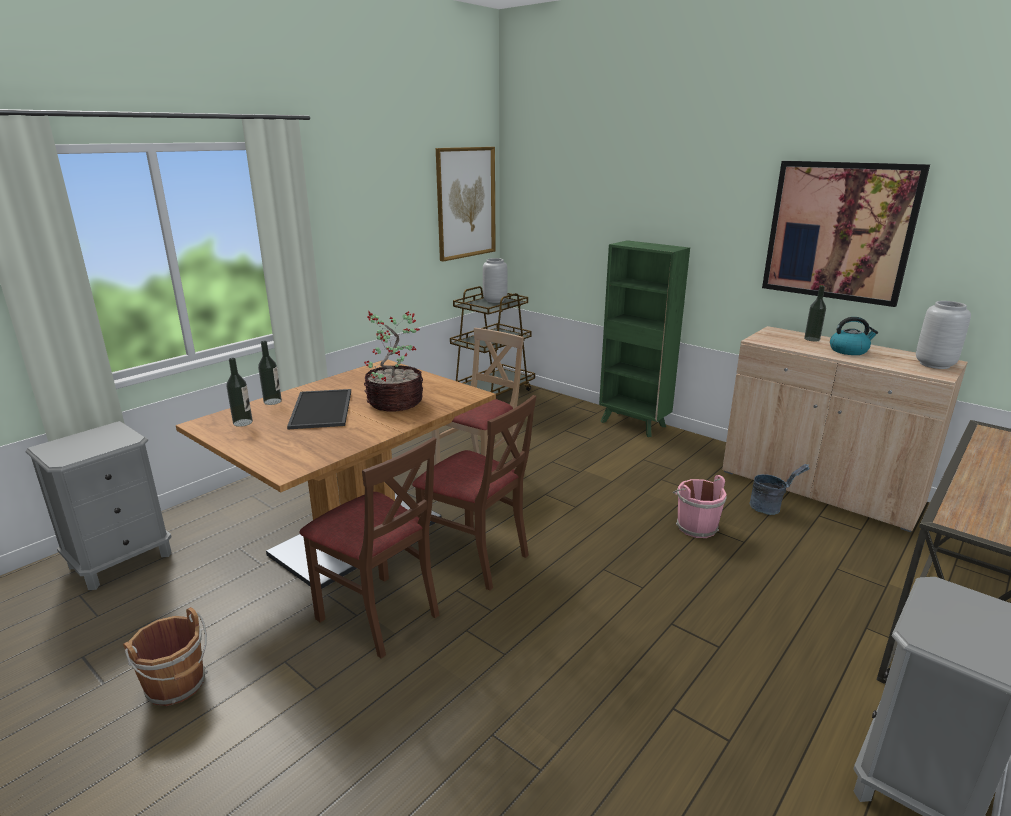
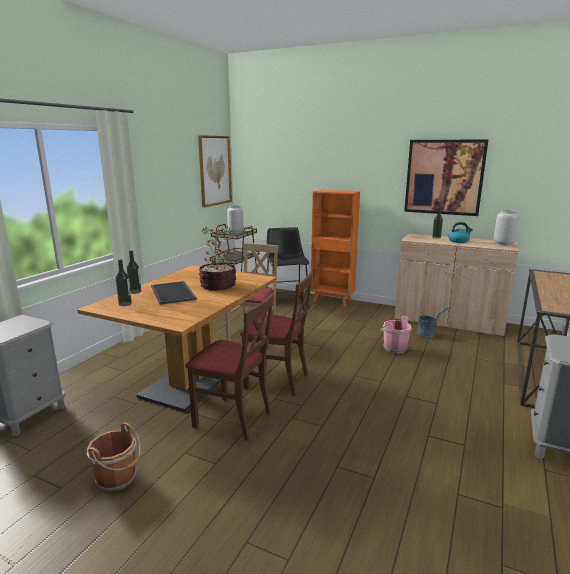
camera: 15 degrees left, 5 degrees down
green bookcase [599,240,690,437] -> orange bookcase [311,190,360,307]
none -> black stool [266,227,310,310]

